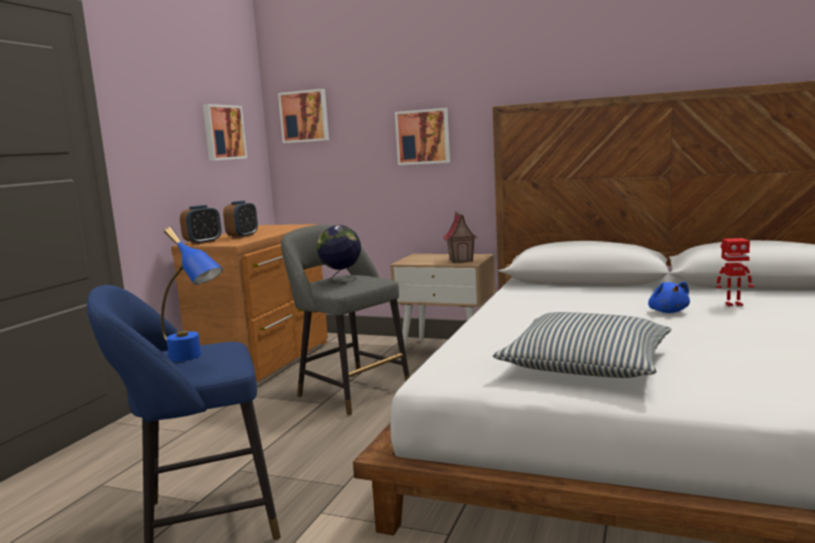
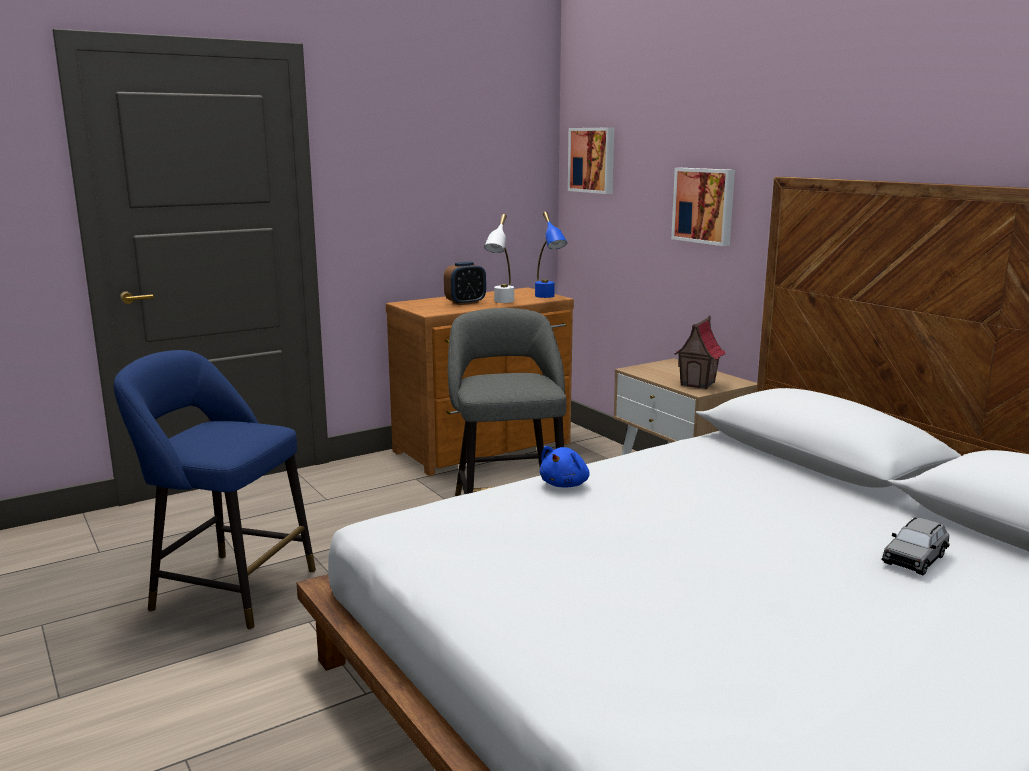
camera: 35 degrees right, 5 degrees up
blue table lamp [161,227,223,362] -> blue table lamp moved to [535,212,567,298]
alarm clock [180,205,221,245] -> none
picture [203,104,247,161] -> none
globe [317,225,361,283] -> none
pillow [493,312,671,378] -> none
blue plush toy [648,282,690,313] -> blue plush toy moved to [540,446,590,487]
toy robot [716,238,754,306] -> grey toy car [882,517,950,575]
none -> white table lamp [484,214,514,303]

